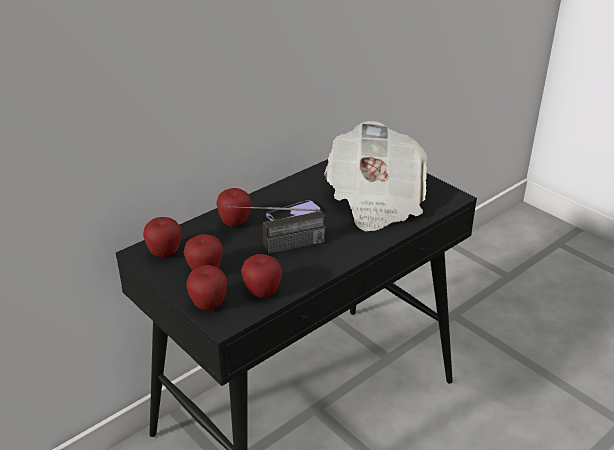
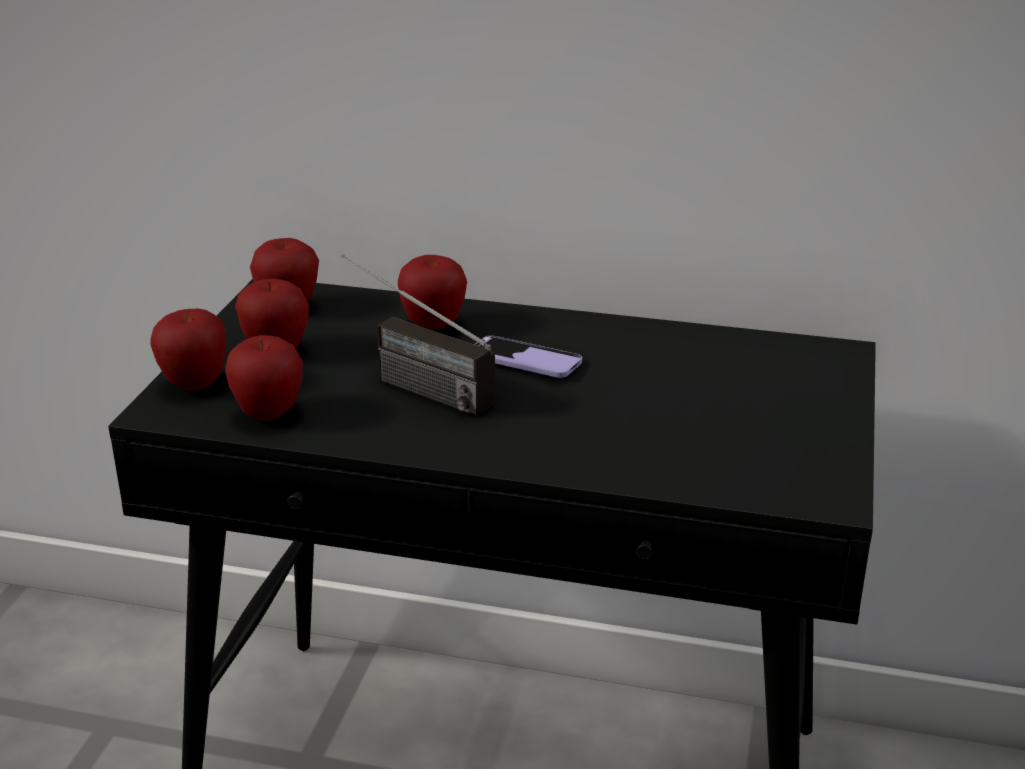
camera: 55 degrees right, 5 degrees down
newspaper [324,121,427,232] -> none

